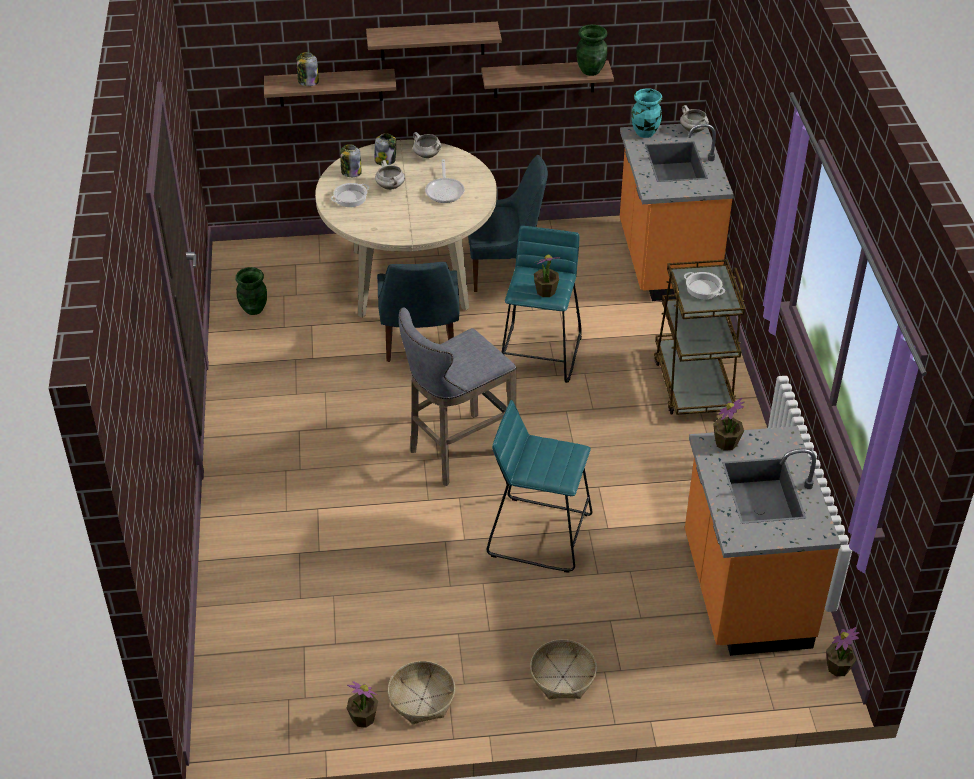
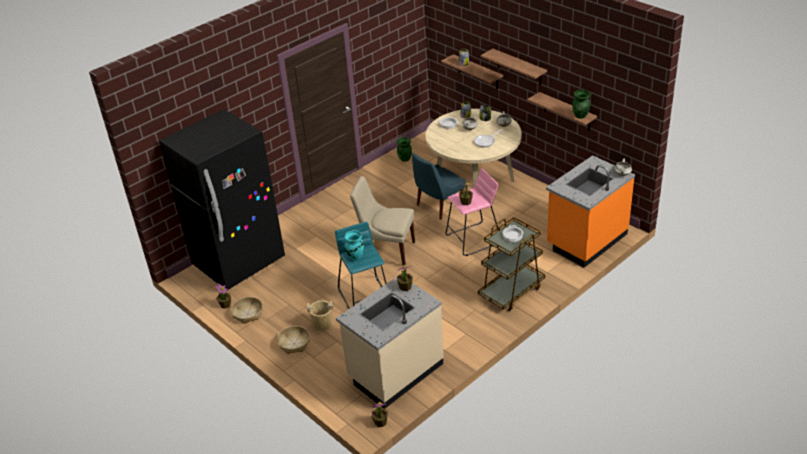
camera: 55 degrees right, 5 degrees down
grey stool [399,307,516,486] -> beige chair [350,176,415,265]
blue chair [468,155,548,292] -> none
turquoise stool [501,226,582,383] -> pink stool [445,168,499,256]
turquoise vase [632,88,662,138] -> turquoise vase moved to [344,230,364,260]
orange counter [685,426,841,656] -> beige counter [336,277,444,409]
none -> black fridge [160,109,285,290]
none -> beige bucket [307,300,333,331]

